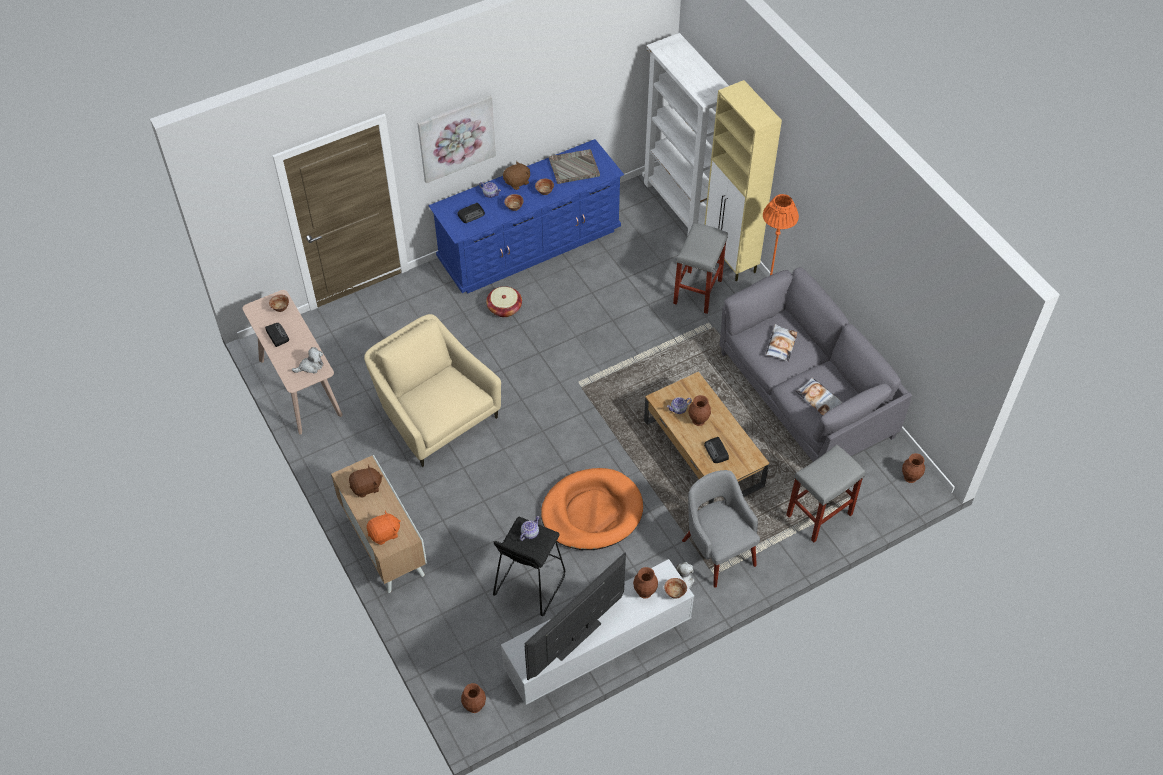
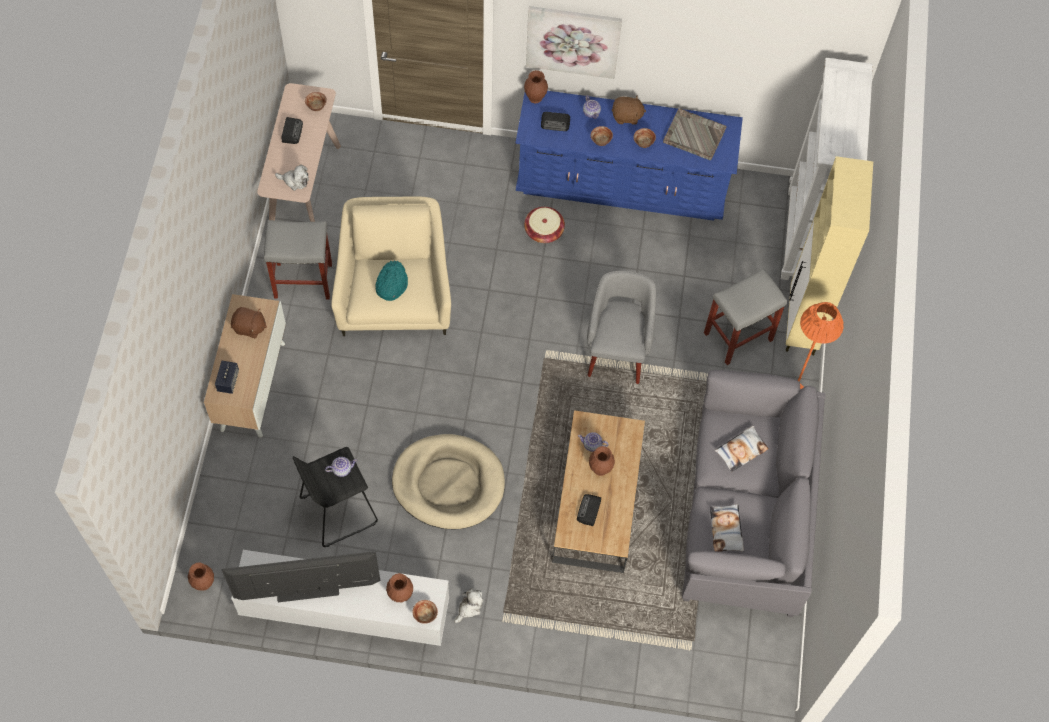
camera: 35 degrees right, 10 degrees up
orange plush toy [367,510,401,545] -> speaker [215,361,239,394]
orange dog bed [541,468,643,550] -> beige dog bed [392,434,505,530]
grey armchair [682,470,760,587] -> grey armchair moved to [587,271,656,384]
grey stool [786,445,865,542] -> grey stool moved to [264,220,332,300]
brown vase [902,453,925,483] -> brown vase moved to [524,70,548,103]
none -> turquoise hat [375,260,408,301]

